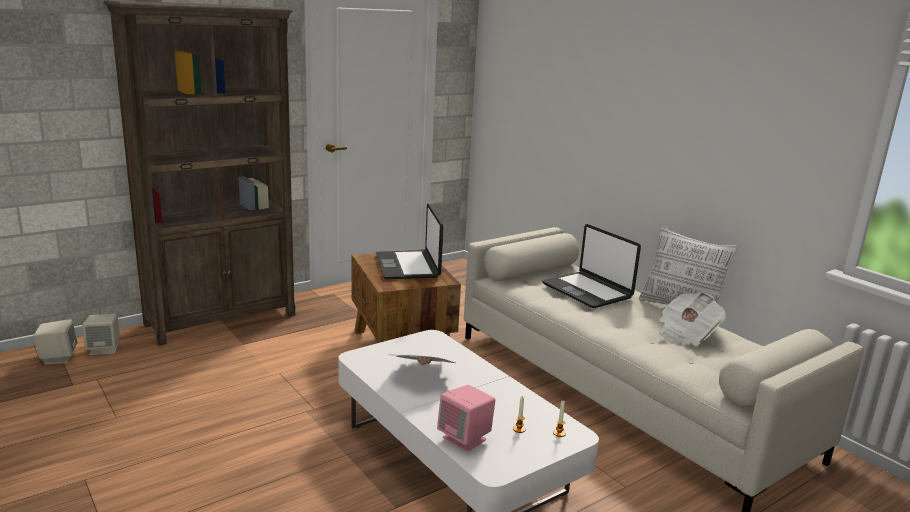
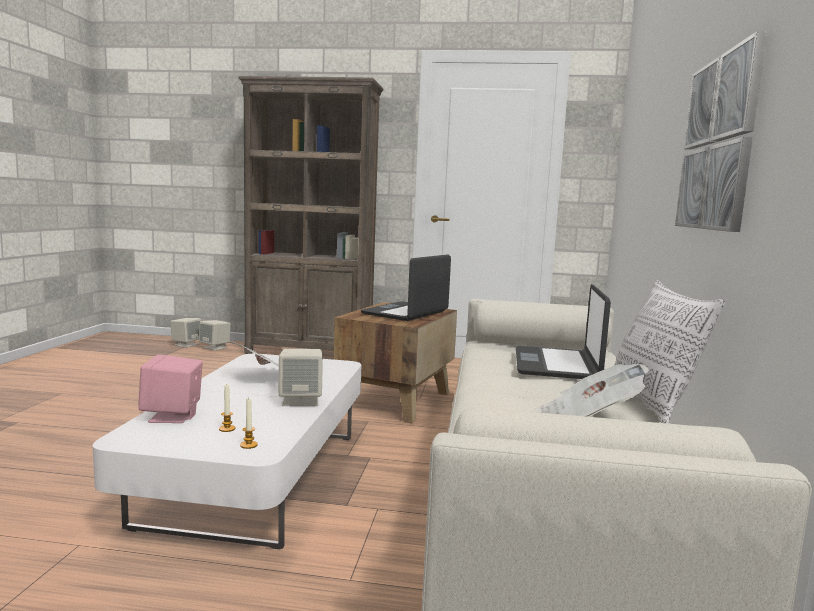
camera: 45 degrees right, 10 degrees down
none -> beige speaker [278,349,323,406]
none -> picture [675,31,767,232]

